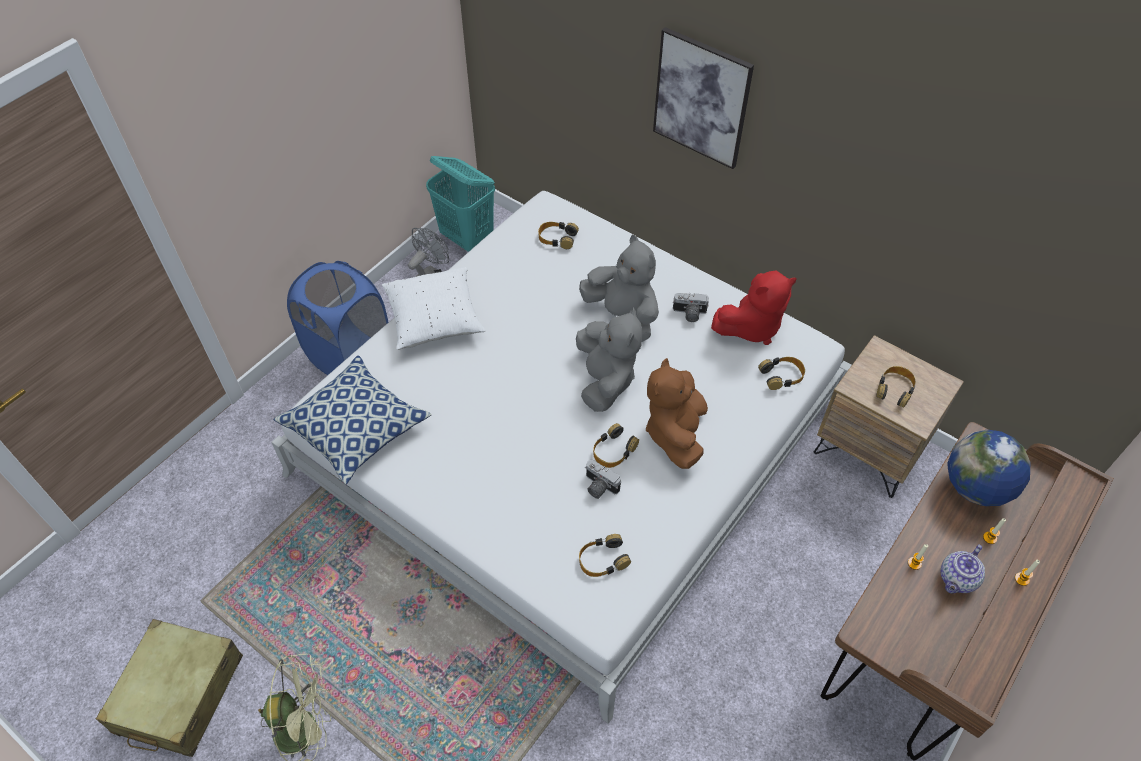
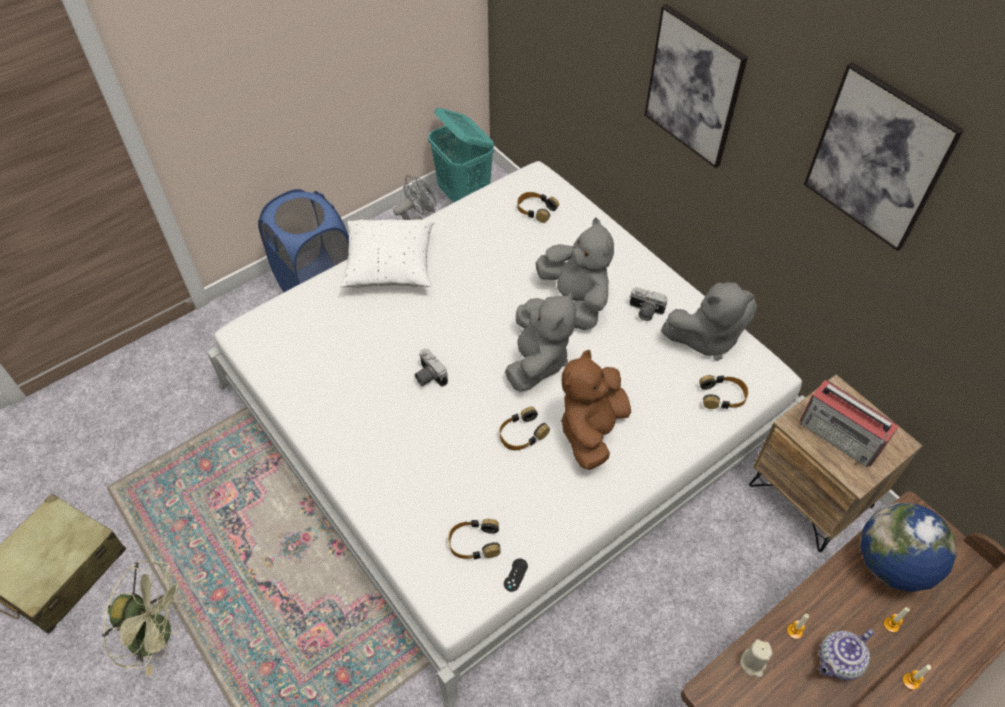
camera: 15 degrees right, 0 degrees up
pillow [273,355,431,485] -> none
camera [585,460,621,499] -> camera moved to [415,348,448,387]
red plush toy [711,270,797,345] -> grey plush toy [661,282,757,361]
headphones [876,366,915,407] -> radio [800,380,899,467]
none -> black game controller [504,558,528,592]
none -> beige candle [740,639,772,677]
none -> picture [804,62,964,251]

